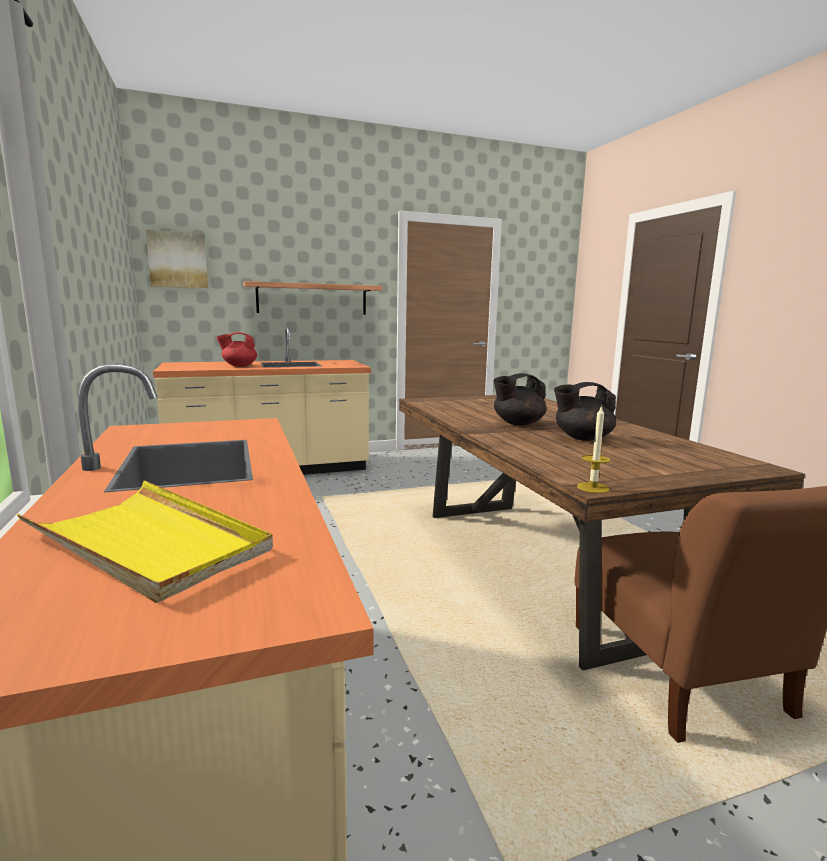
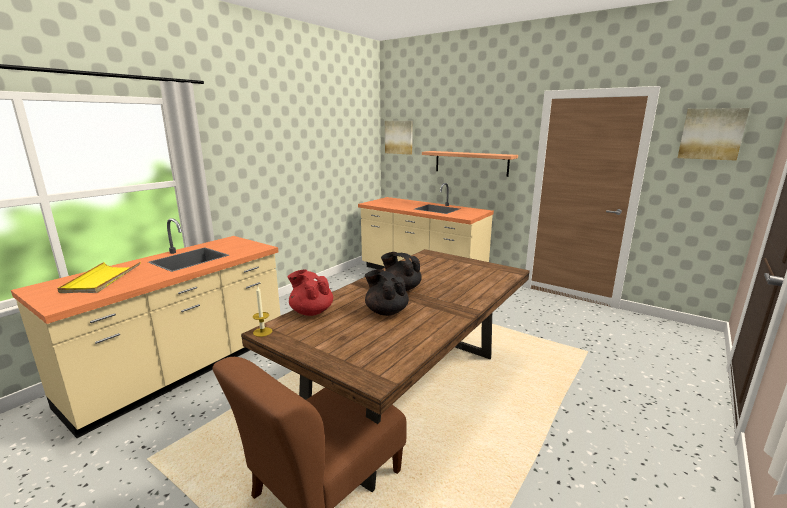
camera: 55 degrees right, 5 degrees up
red teapot [217,332,257,367] -> red teapot moved to [288,270,333,316]
none -> picture [678,108,750,161]

